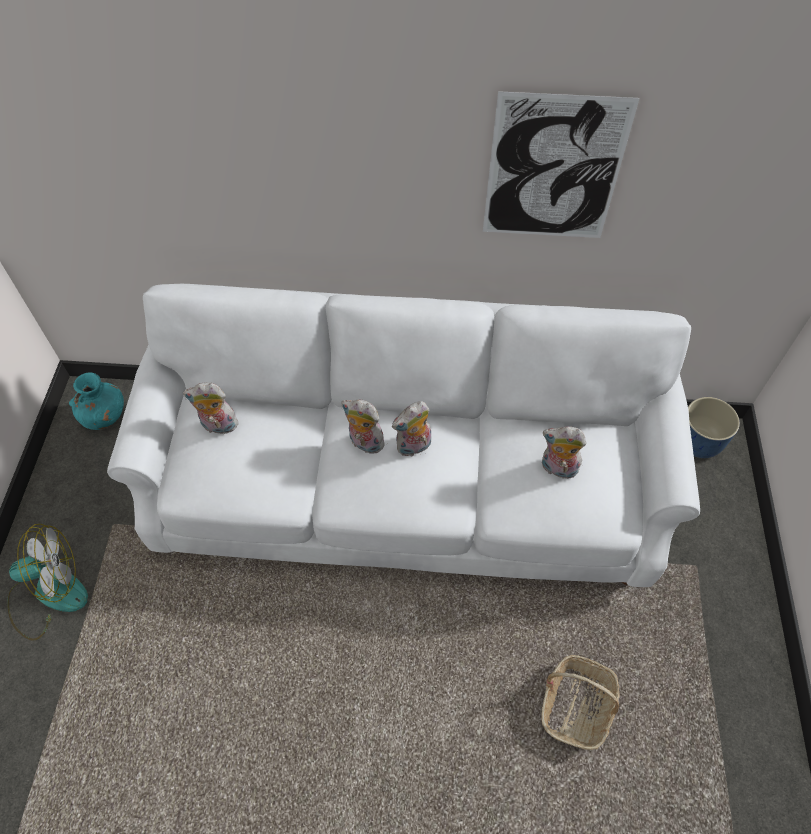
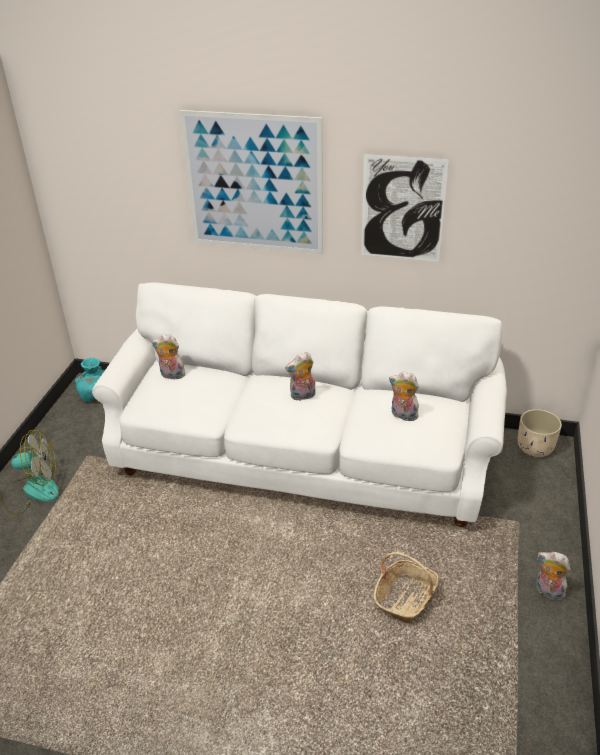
camera: 10 degrees right, 20 degrees down
plush toy [341,400,385,454] -> plush toy moved to [536,552,570,601]
blue planter [688,397,740,458] -> beige planter [518,409,562,457]
none -> picture [180,110,323,254]

